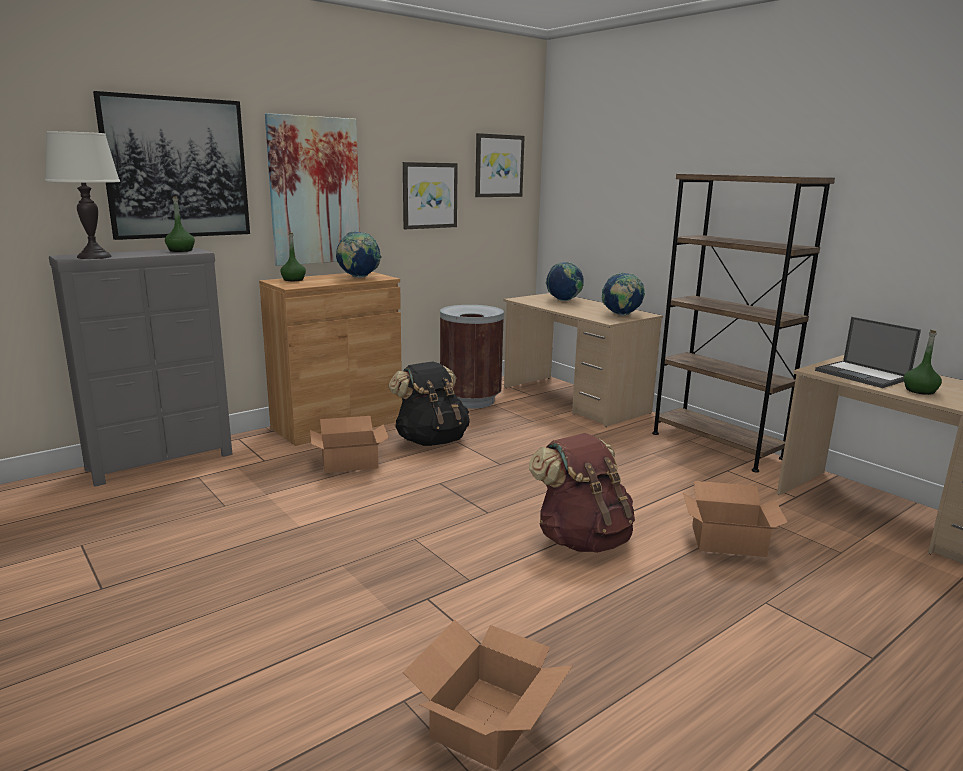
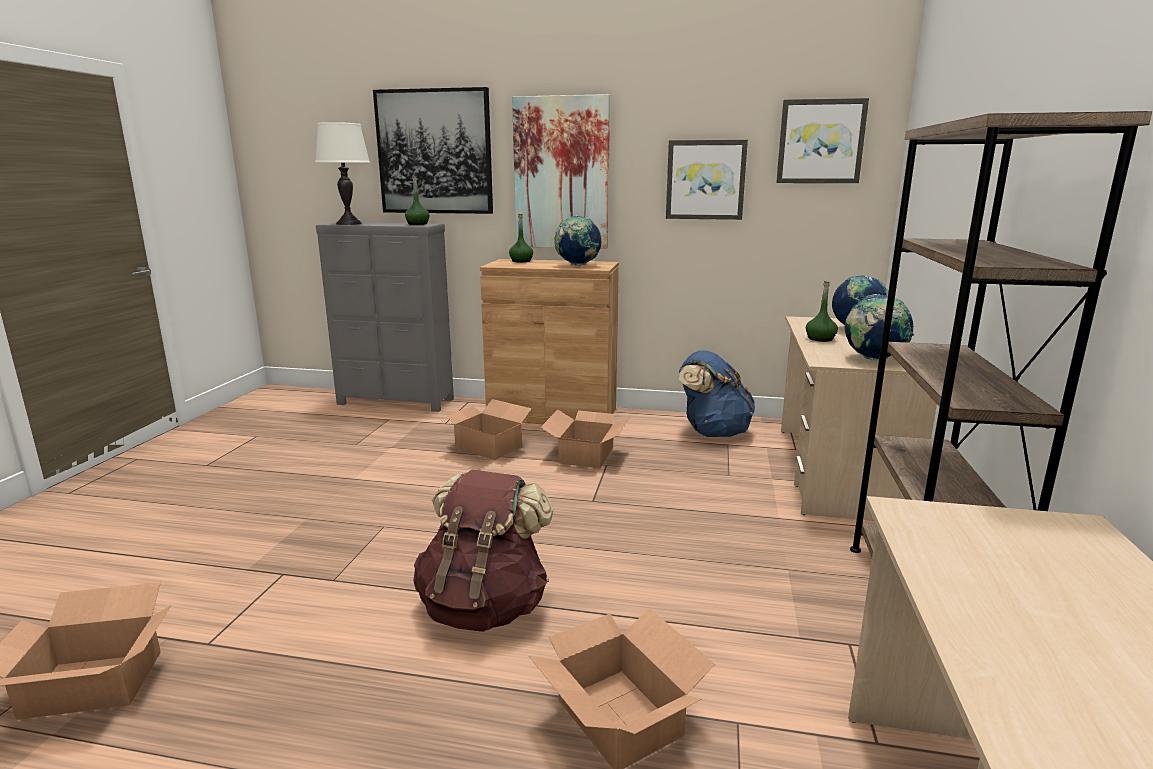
camera: 50 degrees right, 0 degrees up
black backpack [388,362,470,446] -> cardboard box [540,409,630,468]
brown trash can [440,305,504,409] -> blue backpack [679,350,755,437]
laptop [815,317,921,388] -> none
green bottle [904,330,942,395] -> green bottle moved to [806,280,838,342]

